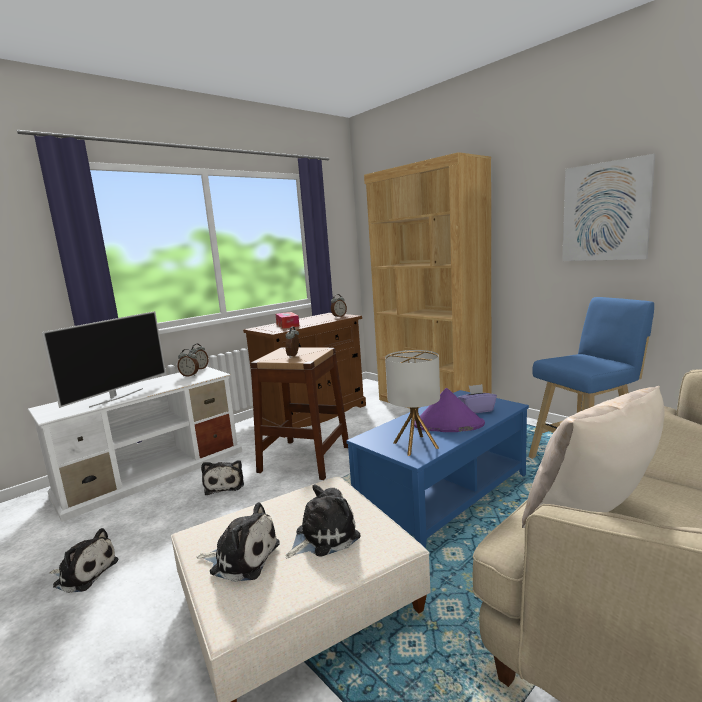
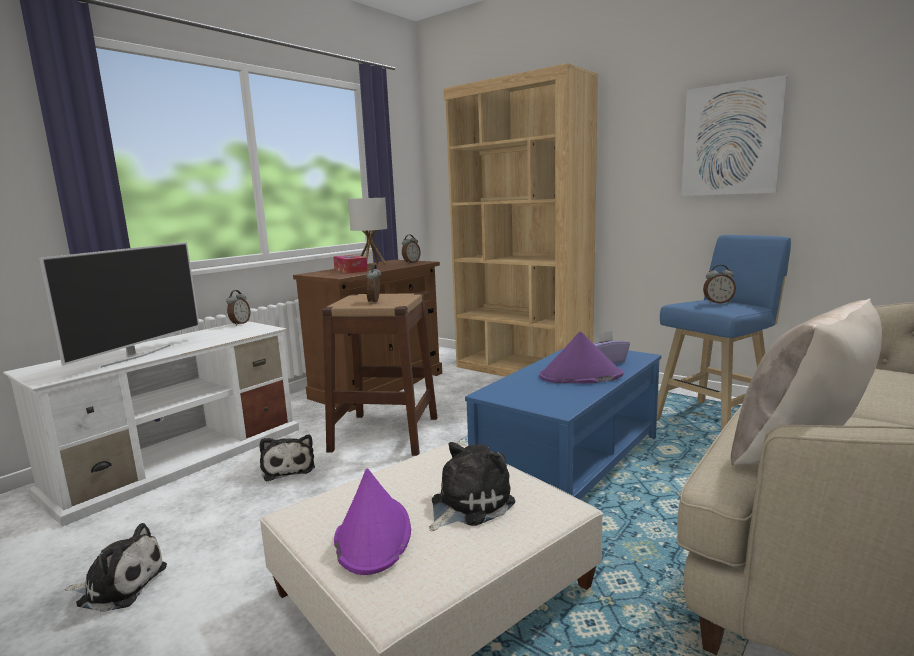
camera: 10 degrees left, 0 degrees up
alarm clock [177,349,199,377] -> alarm clock moved to [703,265,736,304]
plush toy [197,502,280,582] -> purple hat [334,469,411,575]
table lamp [385,350,440,456] -> table lamp moved to [348,198,387,265]

